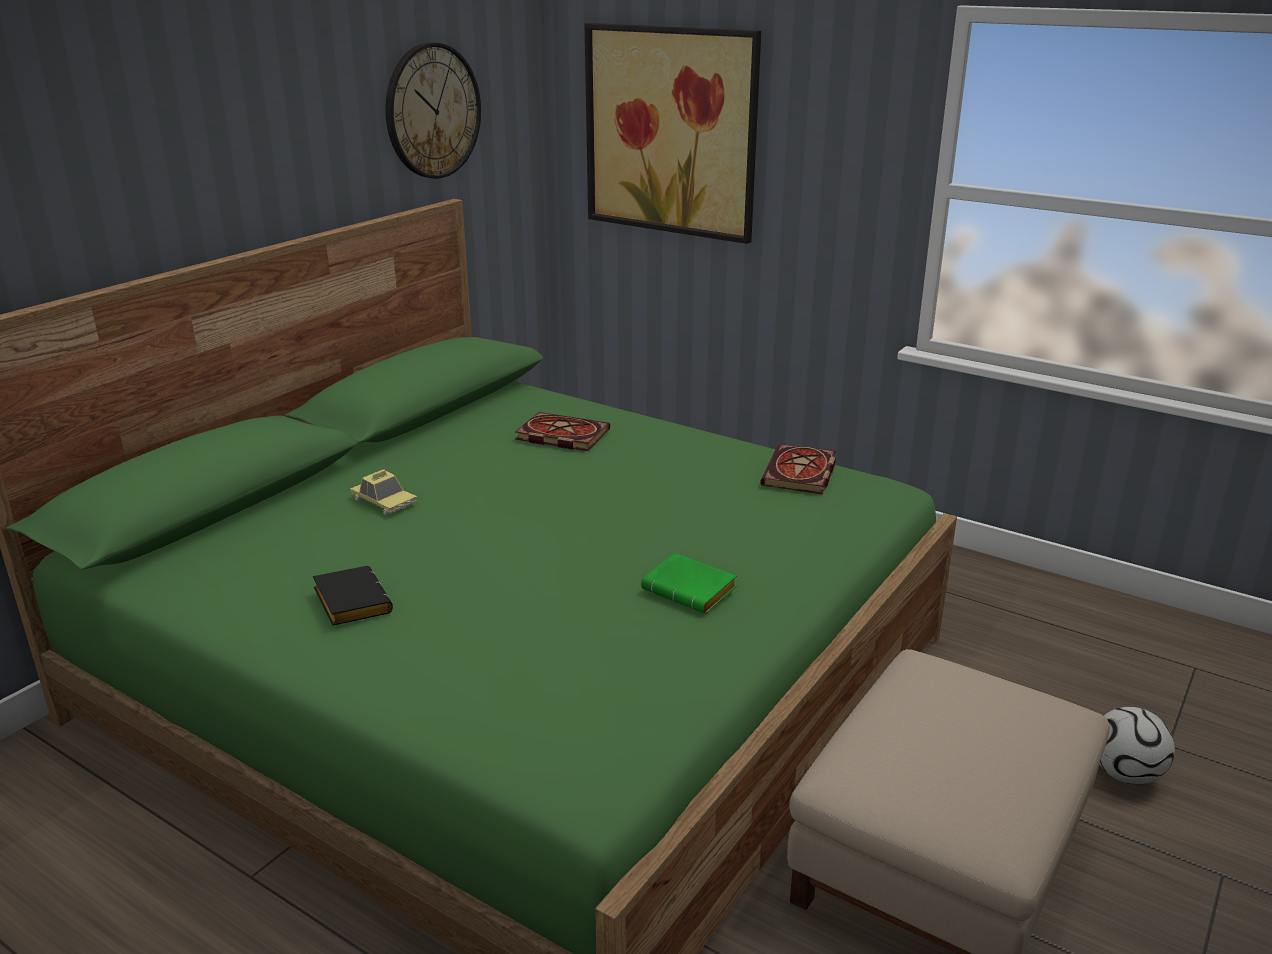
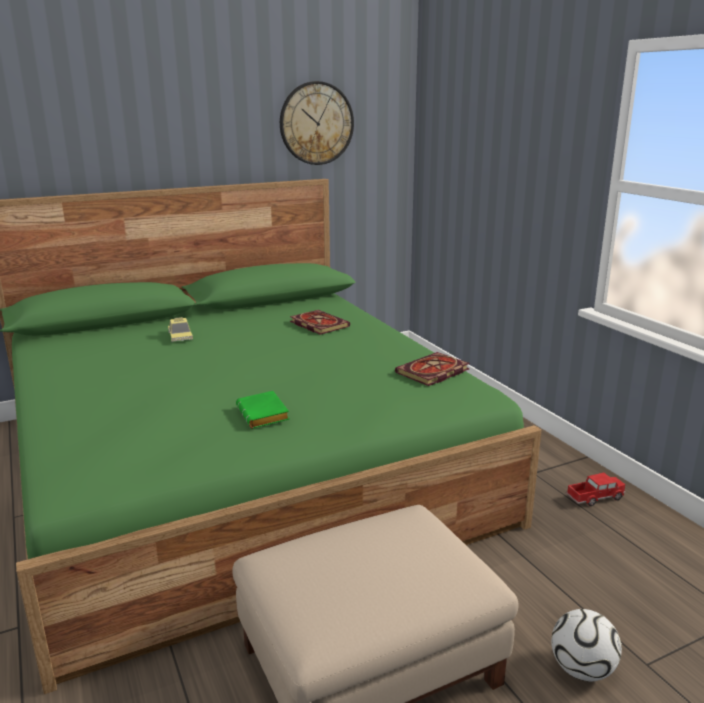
camera: 30 degrees right, 5 degrees down
black book [313,566,393,625] -> none
picture [584,23,761,244] -> none
none -> toy truck [566,473,625,506]

